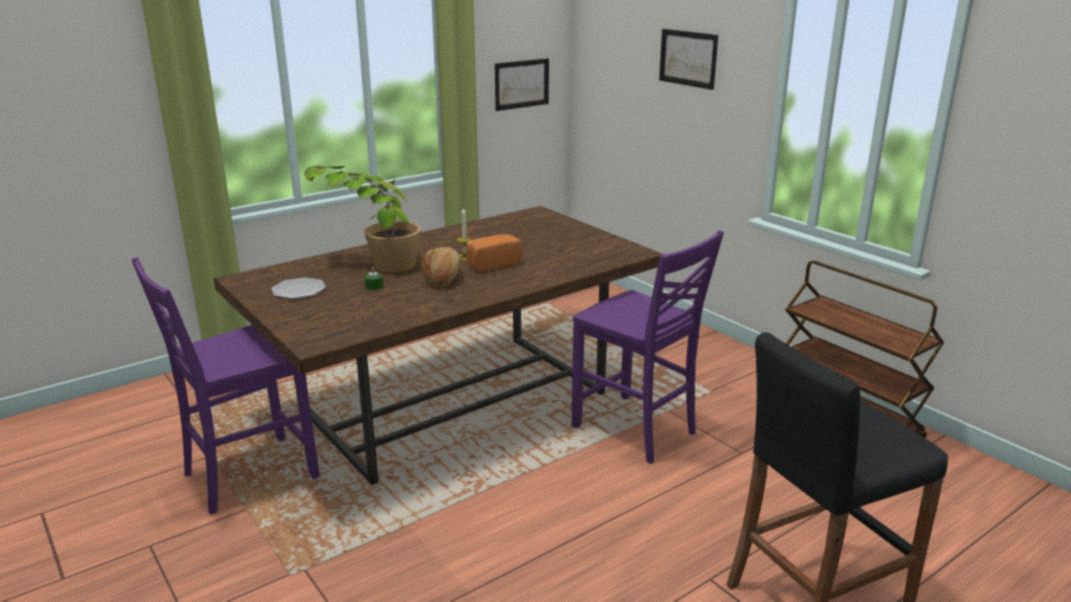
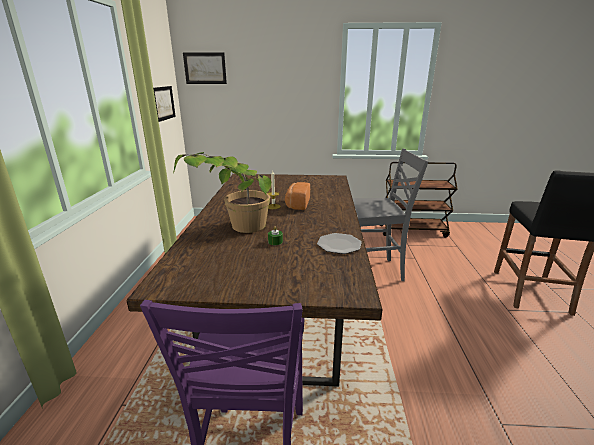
camera: 50 degrees left, 0 degrees up
plate [271,277,326,299] -> plate moved to [317,233,362,254]
bread [422,247,461,287] -> none
purple chair [572,230,724,464] -> grey chair [352,149,429,281]
picture [659,29,718,90] -> picture moved to [183,52,227,84]

